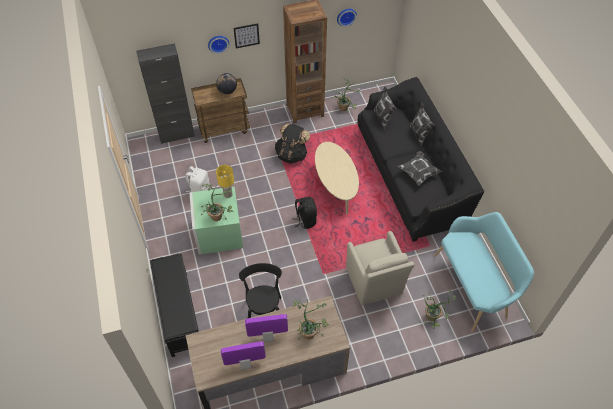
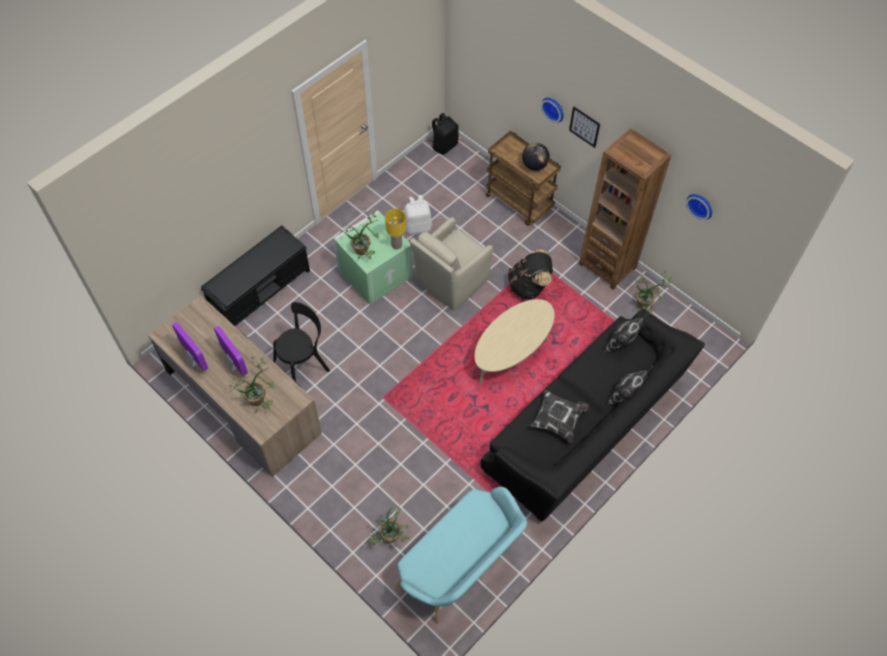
camera: 60 degrees right, 5 degrees up
black cabinet [136,43,195,144] -> none
black backpack [292,197,317,229] -> black backpack moved to [429,113,459,154]
beige armchair [346,231,414,305] -> beige armchair moved to [410,217,493,311]

